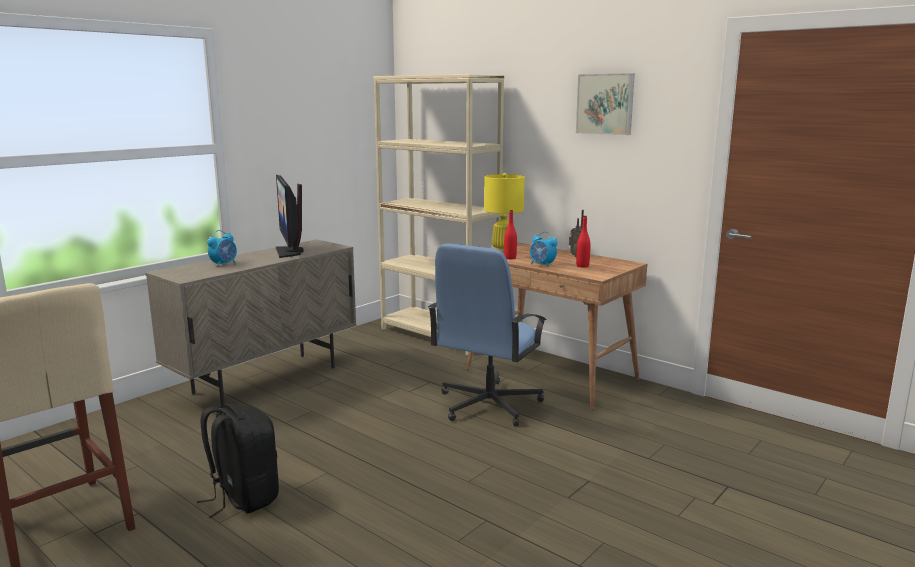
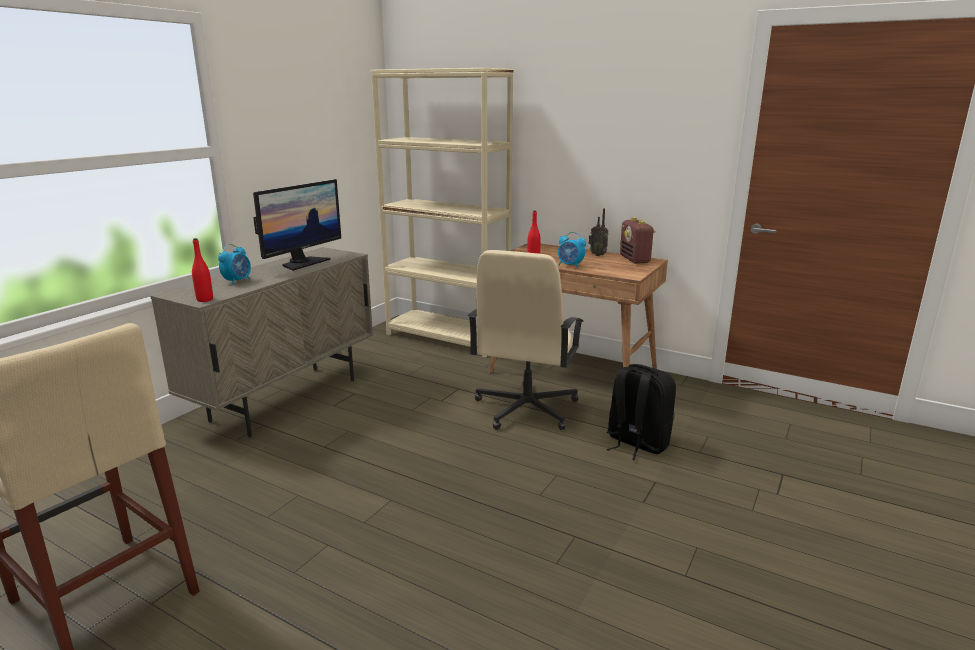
camera: 10 degrees left, 5 degrees up
black backpack [197,404,279,518] -> black backpack moved to [607,364,676,461]
monitor [276,175,303,258] -> monitor turned 120 degrees counterclockwise [253,179,341,271]
blue office chair [428,243,547,426] -> beige office chair [468,250,584,430]
yellow table lamp [484,173,525,253] -> none
picture [576,73,635,135] -> none
red bottle [576,216,591,268] -> red bottle moved to [192,238,213,302]
none -> radio [620,217,656,264]

